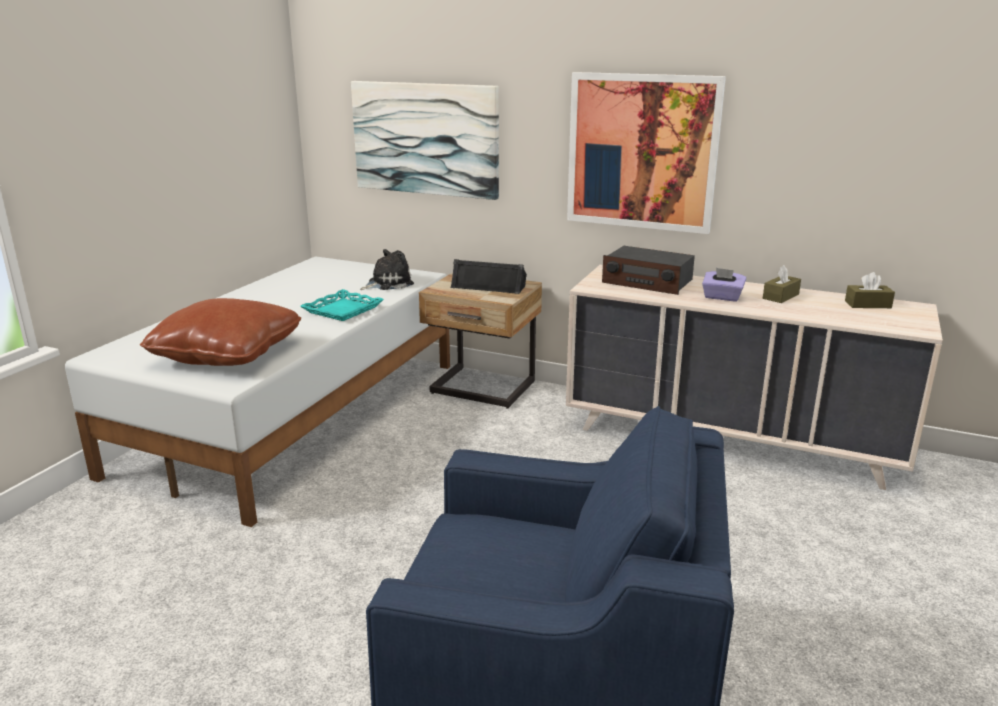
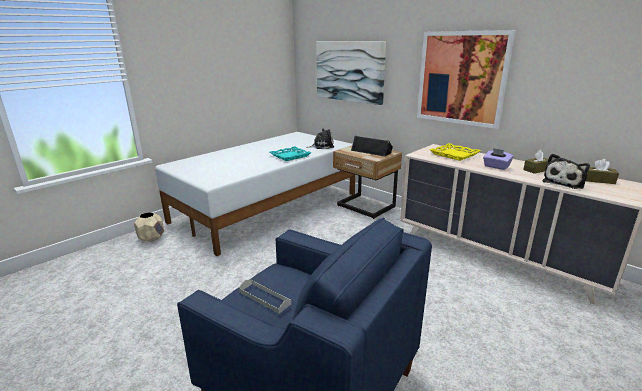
camera: 20 degrees right, 0 degrees up
brown pillow [140,298,301,366] -> none
radio [602,246,695,295] -> yellow tray [430,143,481,161]
none -> beige planter [134,212,164,242]
none -> grey tray [239,279,291,314]
none -> plush toy [542,154,590,189]

